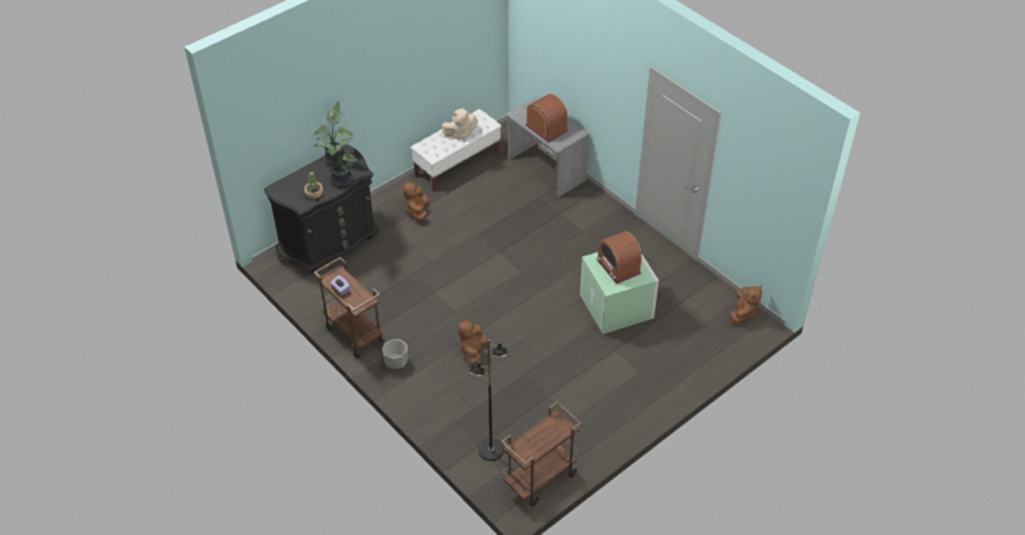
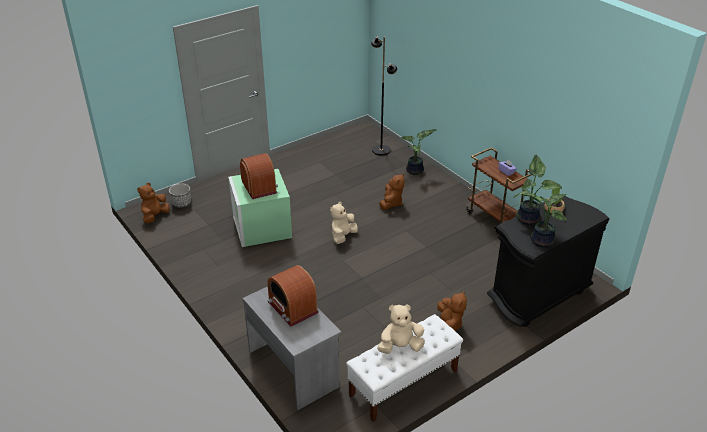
camera: 175 degrees left, 10 degrees down
planter [382,339,408,370] -> planter moved to [169,183,191,208]
brown cart [501,402,582,507] -> none
none -> beige plush toy [330,202,358,244]
none -> potted plant [401,129,437,175]

